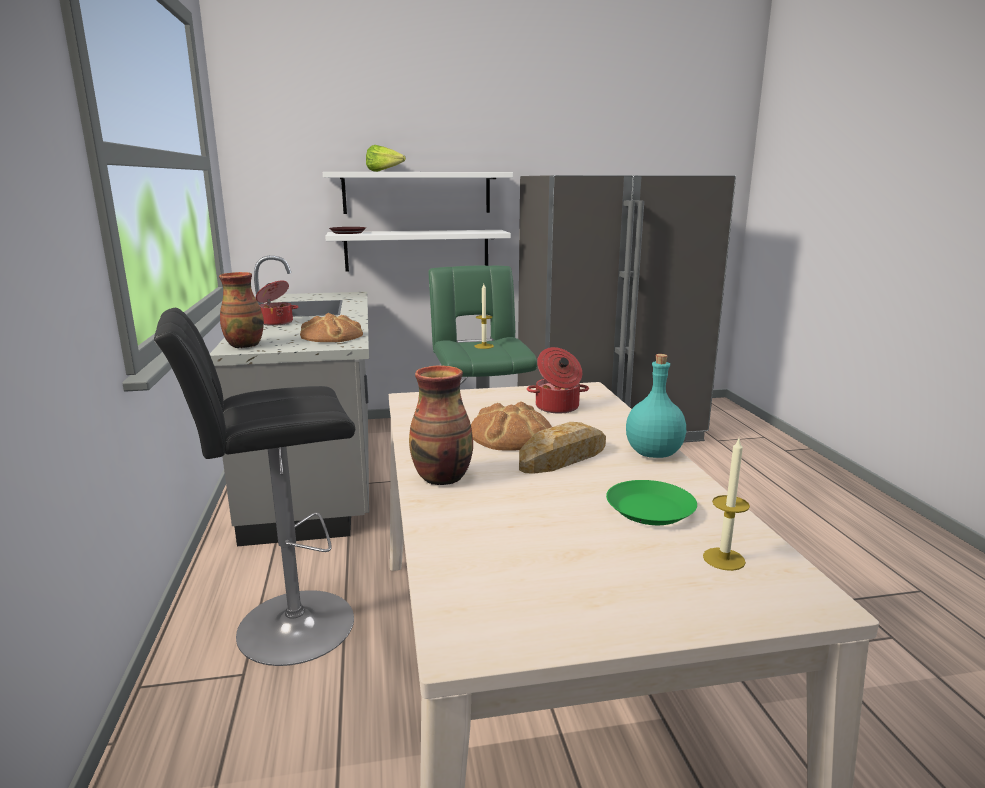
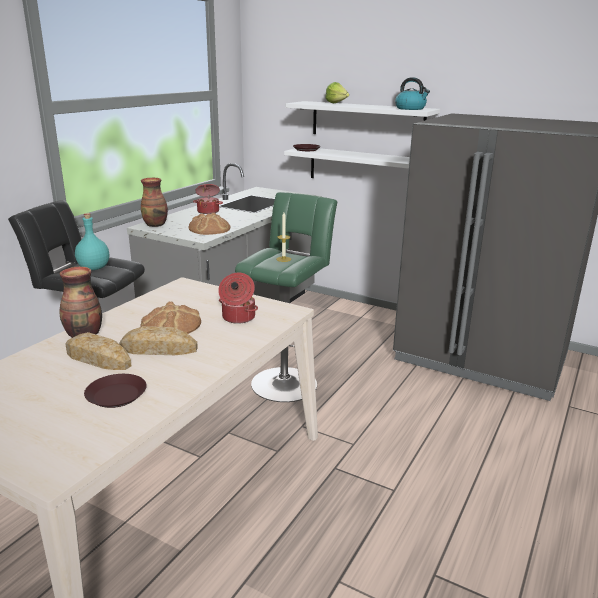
camera: 40 degrees right, 5 degrees up
green plate [606,480,697,525] -> brown plate [84,374,147,408]
turquoise bottle [626,354,686,458] -> turquoise bottle moved to [75,213,109,270]
candle [703,439,750,571] -> none
none -> bread [65,332,131,370]
none -> kettle [395,77,430,110]

